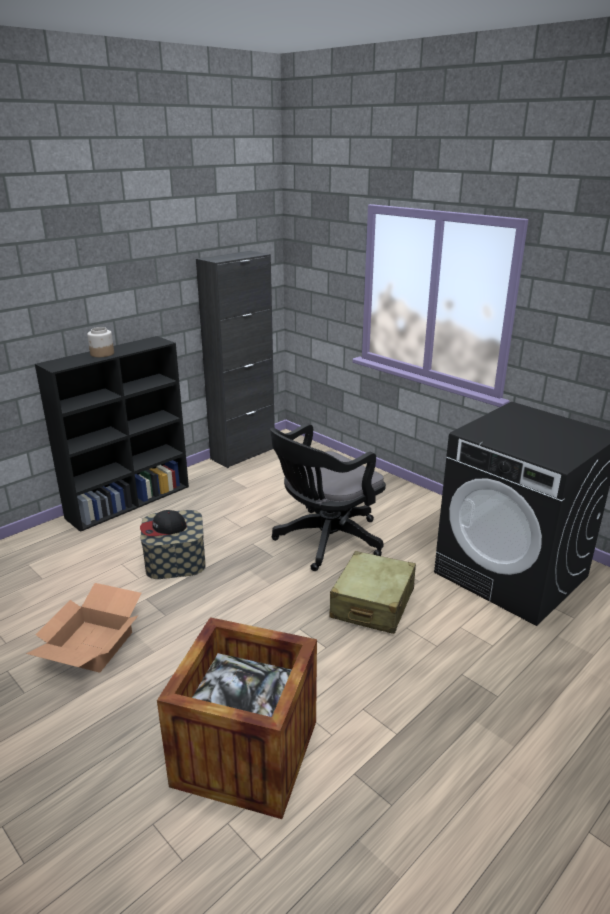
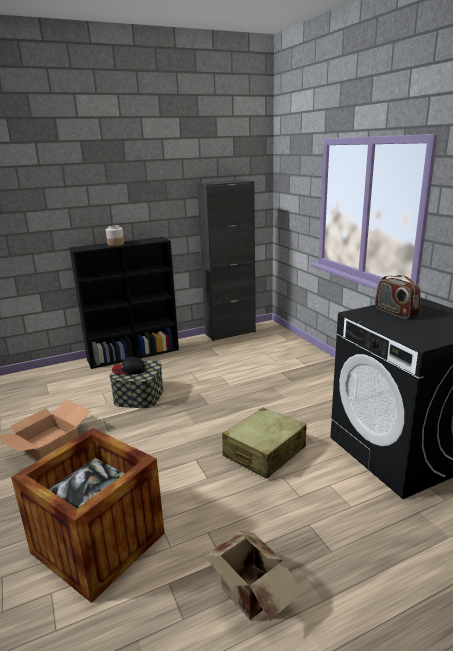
camera: 20 degrees right, 5 degrees down
black office chair [270,424,386,571] -> none
none -> cardboard box [203,531,303,621]
none -> radio [375,275,421,319]

